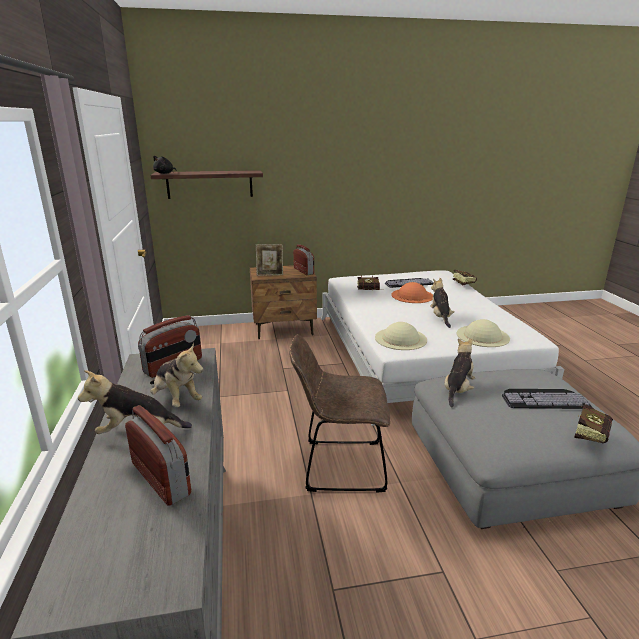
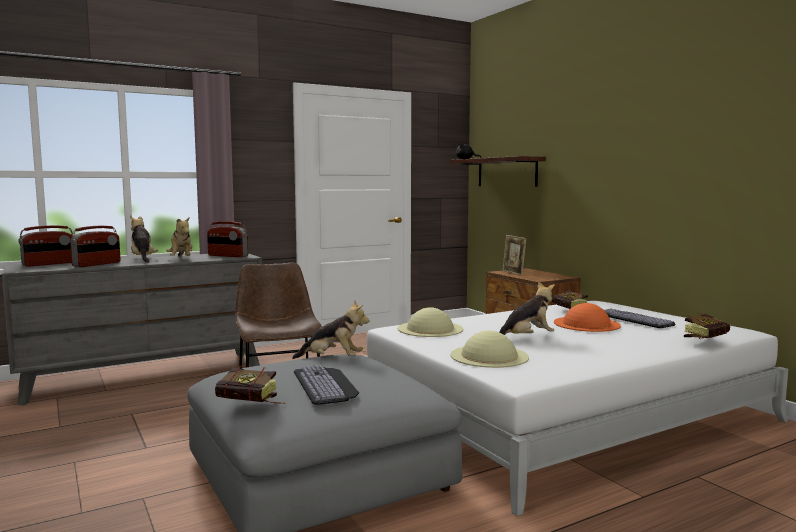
camera: 70 degrees right, 15 degrees down
plush toy [150,342,203,407] -> plush toy turned 45 degrees counterclockwise [166,217,192,257]
radio [293,244,314,275] -> radio moved to [18,225,74,267]

